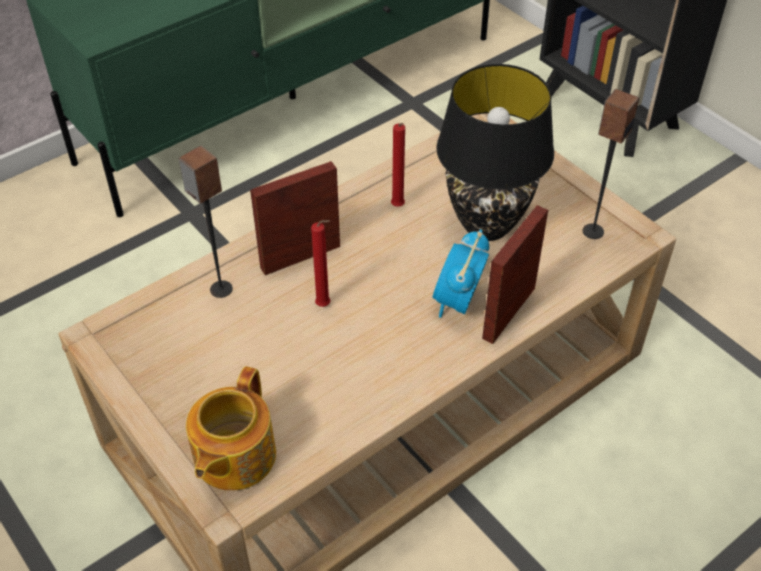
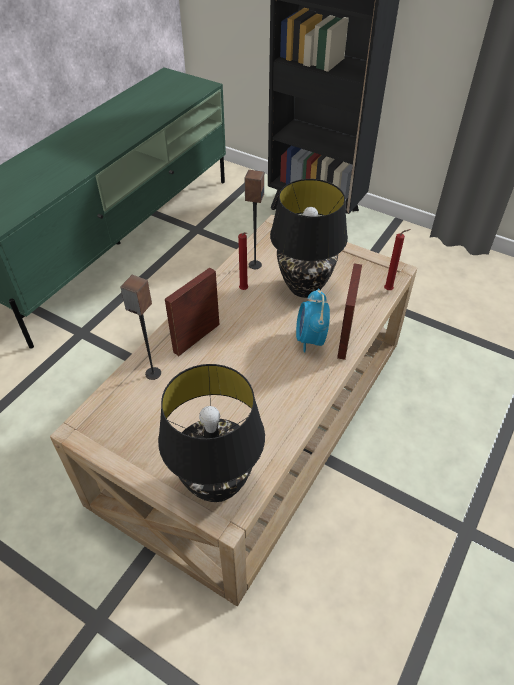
camera: 20 degrees left, 0 degrees up
teapot [186,366,276,491] -> black table lamp [158,364,265,502]
red candle [311,220,331,307] -> red candle moved to [384,229,411,290]
speaker [583,89,639,239] -> speaker moved to [245,170,264,269]

